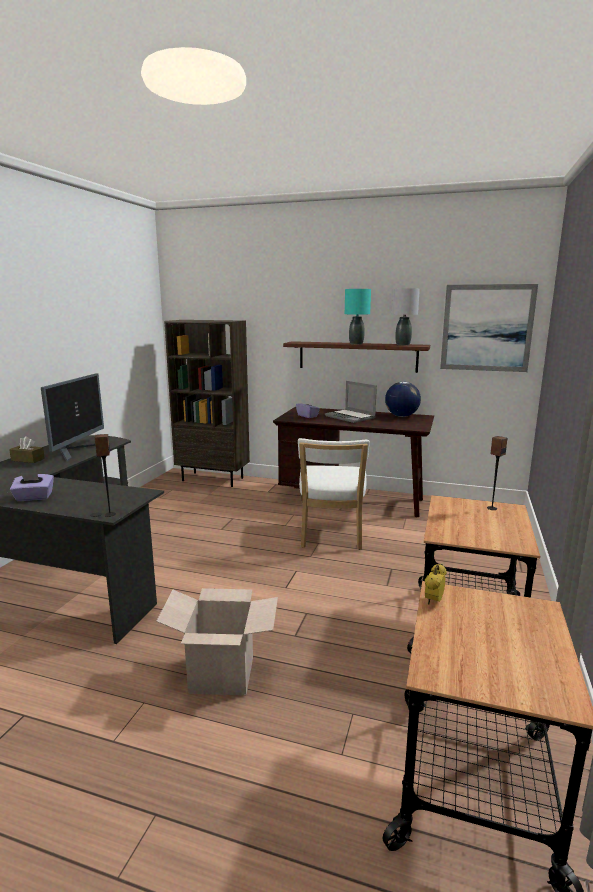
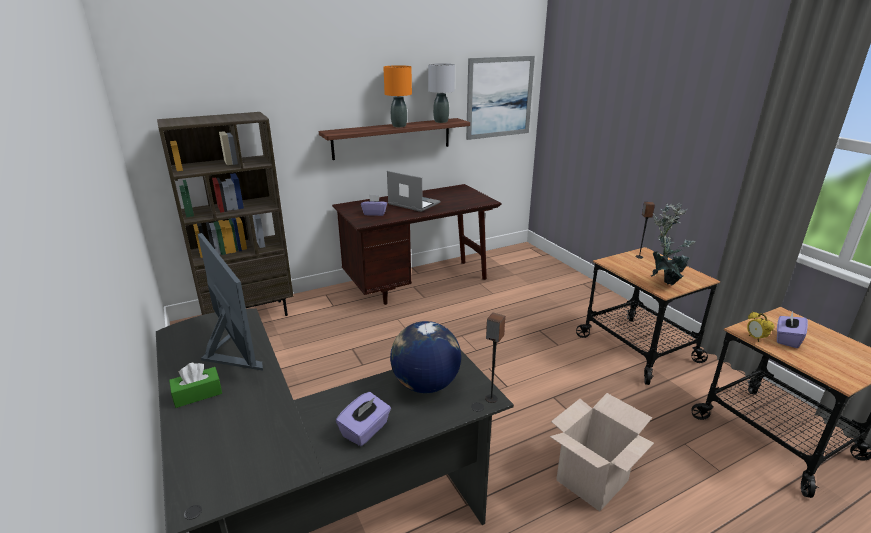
camera: 45 degrees left, 10 degrees up
brown tissue box [9,436,45,463] -> green tissue box [169,363,222,408]
white chair [298,438,370,550] -> none
laptop [325,381,377,423] -> laptop turned 150 degrees counterclockwise [387,171,440,212]
turquoise table lamp [345,289,371,344] -> orange table lamp [383,65,412,127]
globe [385,382,421,417] -> globe moved to [390,321,461,393]
none -> potted plant [651,203,696,286]
none -> purple tissue box [777,310,808,348]

